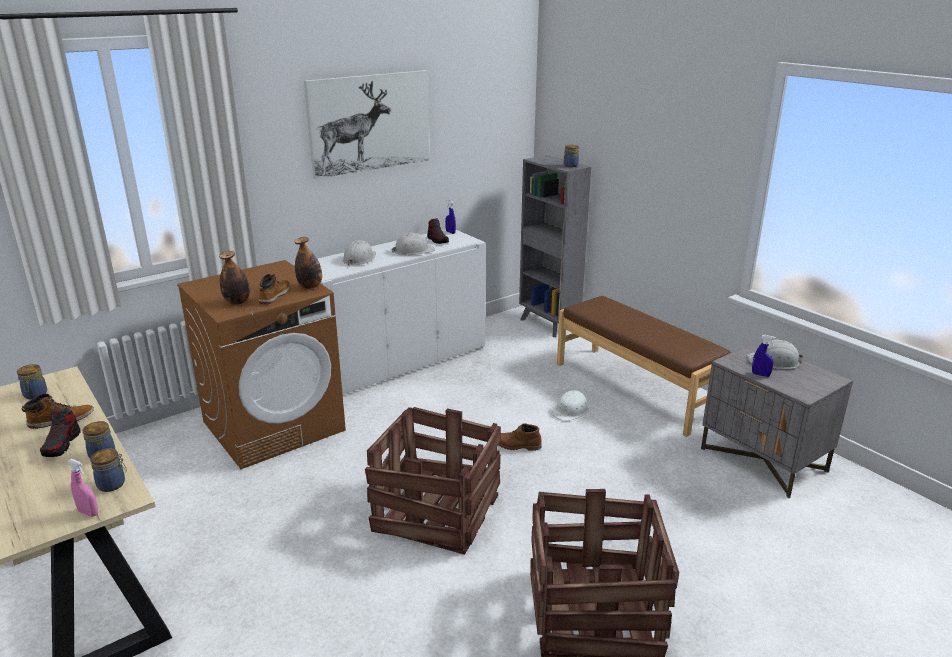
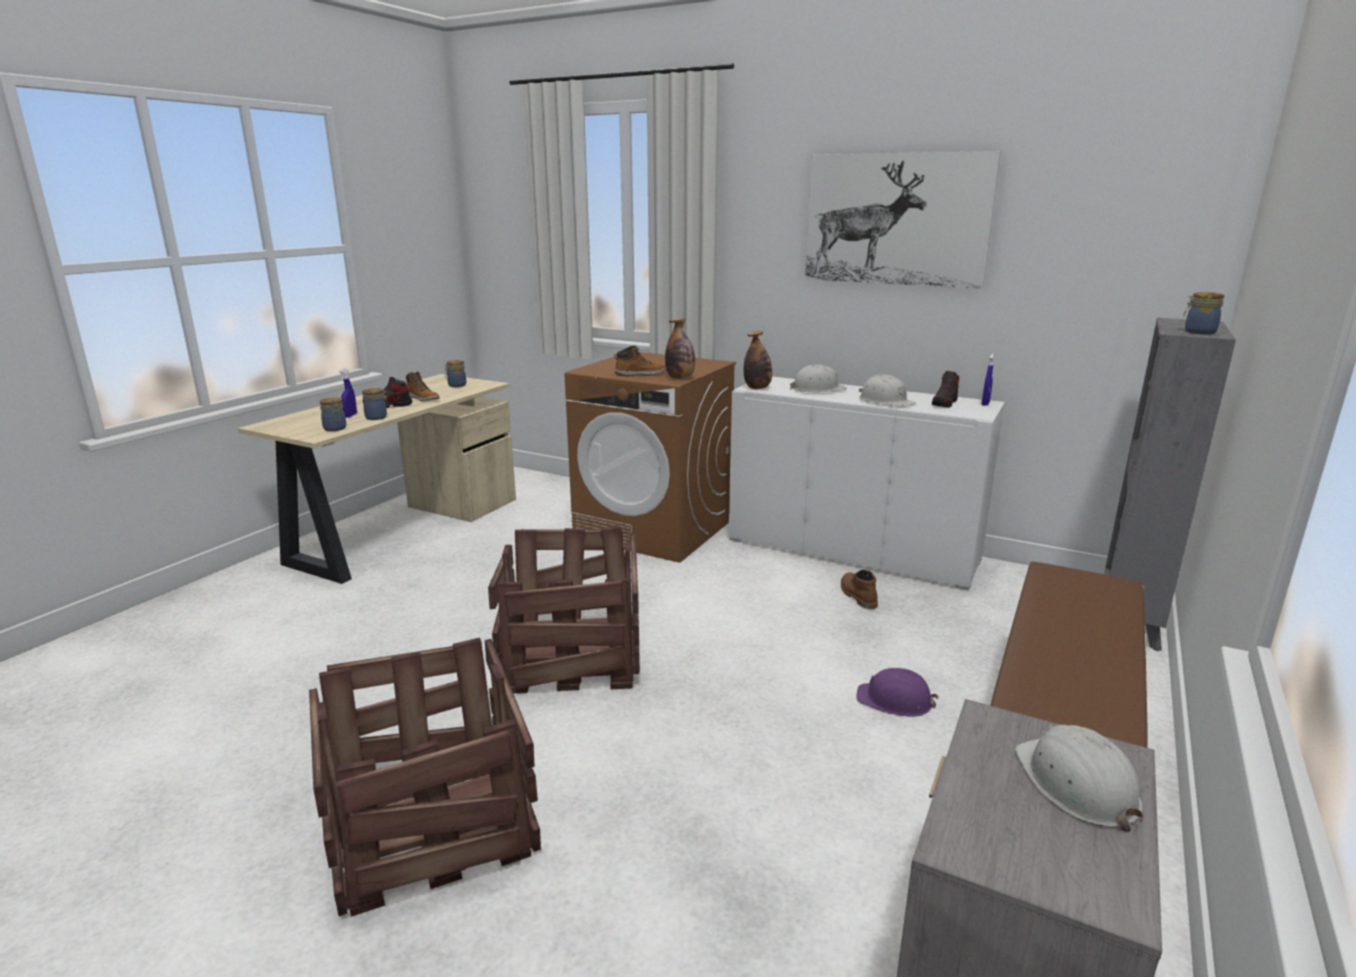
camera: 65 degrees right, 5 degrees down
pink spray bottle [67,459,98,517] -> none
bottle [219,251,250,305] -> bottle moved to [744,331,772,389]
brown boot [498,423,542,451] -> brown boot moved to [841,570,878,609]
white hard hat [552,390,589,421] -> purple hard hat [857,668,939,717]
blue spray bottle [752,335,776,377] -> blue spray bottle moved to [339,369,357,418]

